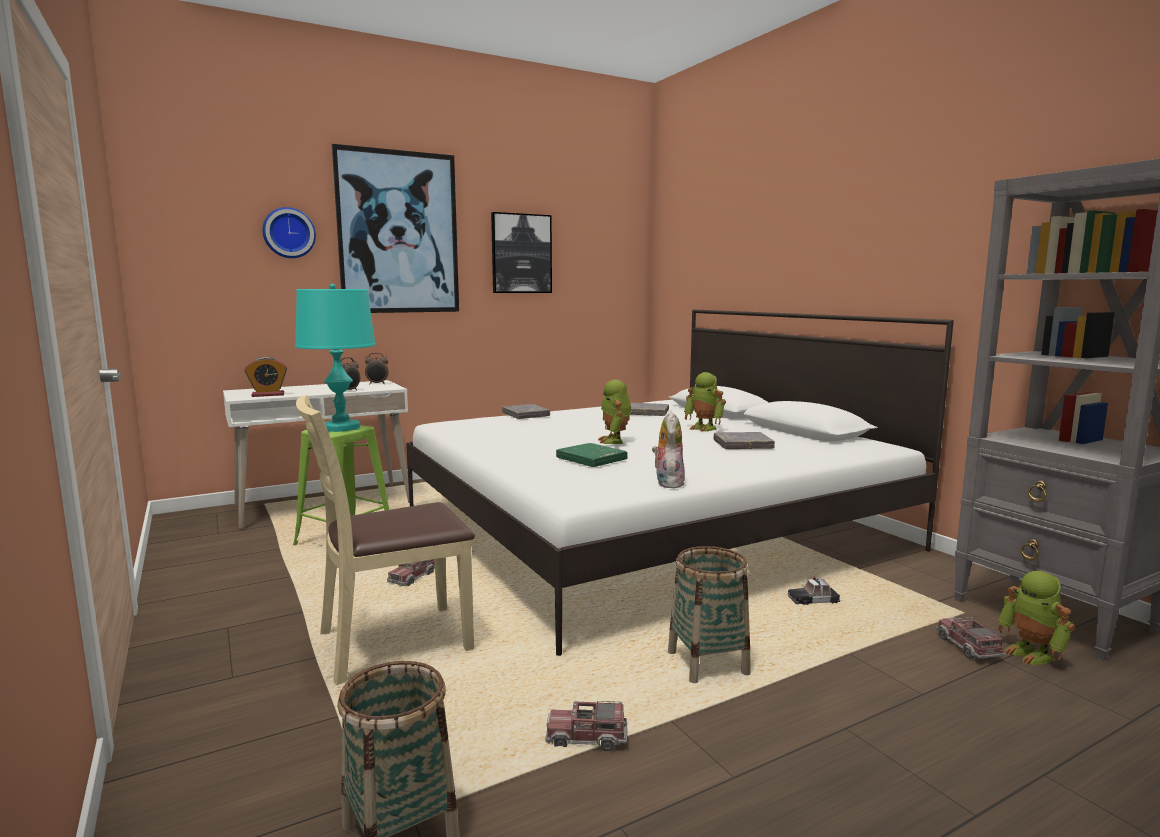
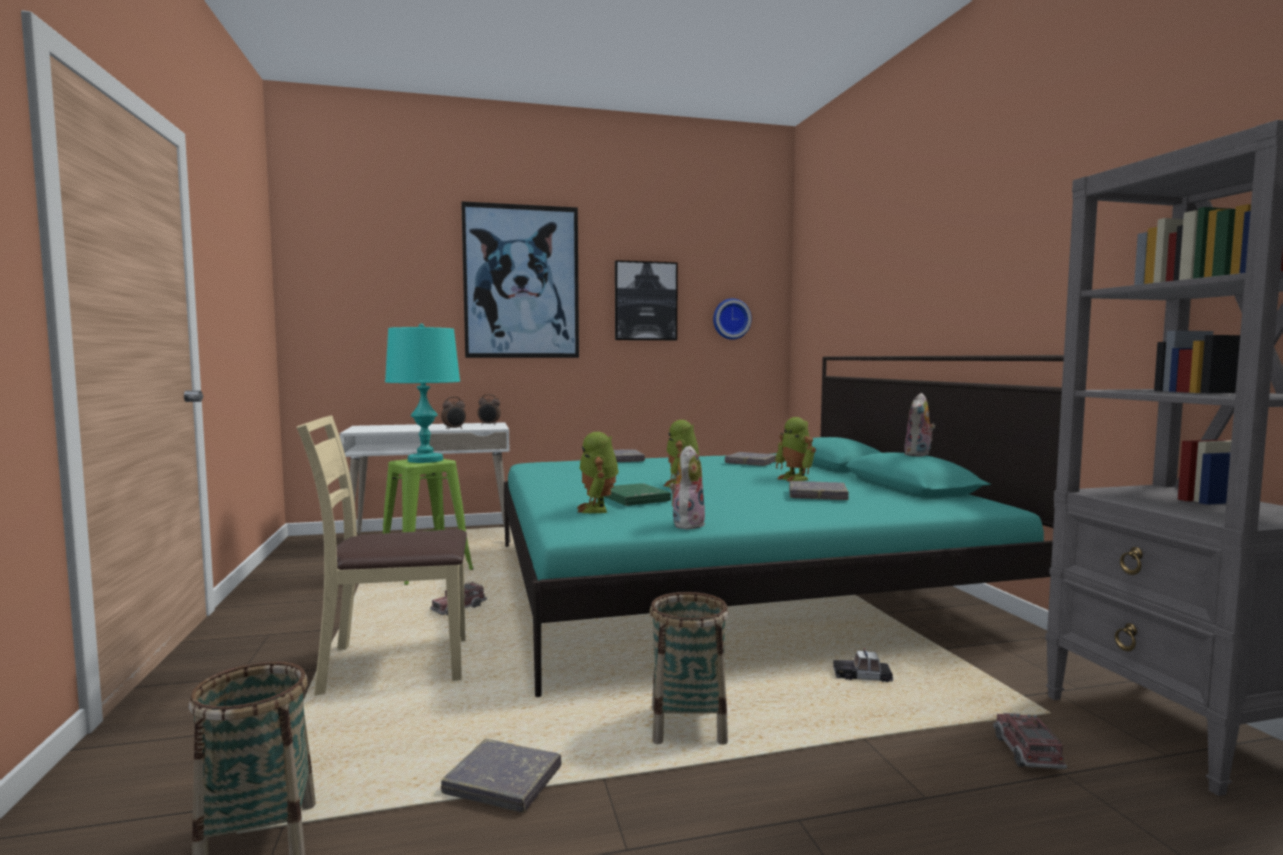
camera: 15 degrees right, 5 degrees down
alarm clock [244,357,287,397] -> none
wall clock [262,207,316,258] -> wall clock moved to [713,298,752,340]
white bed [406,309,954,656] -> turquoise bed [504,355,1064,697]
toy truck [545,700,627,751] -> grey book [441,739,561,812]
toy robot [998,571,1075,665] -> toy robot moved to [577,432,619,513]
none -> plush toy [904,393,935,457]

